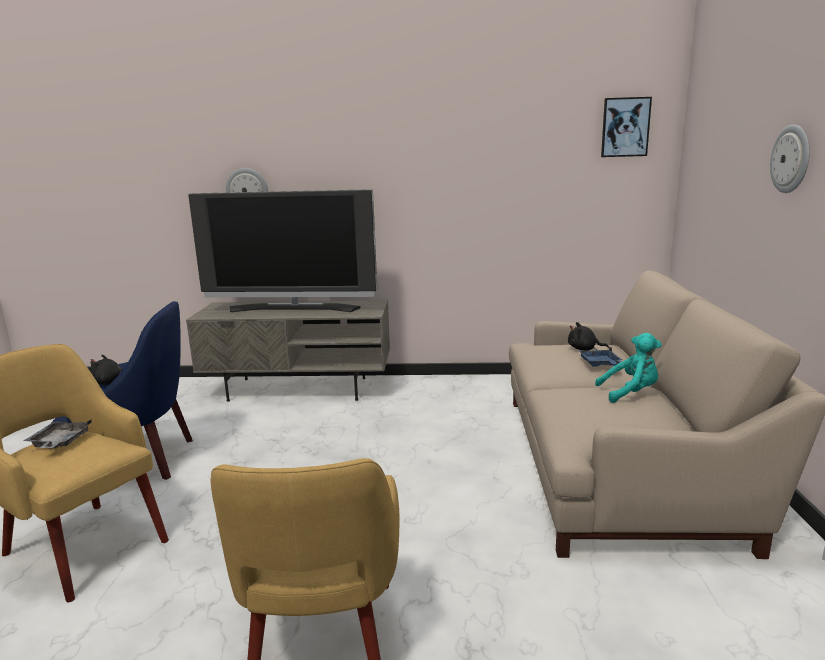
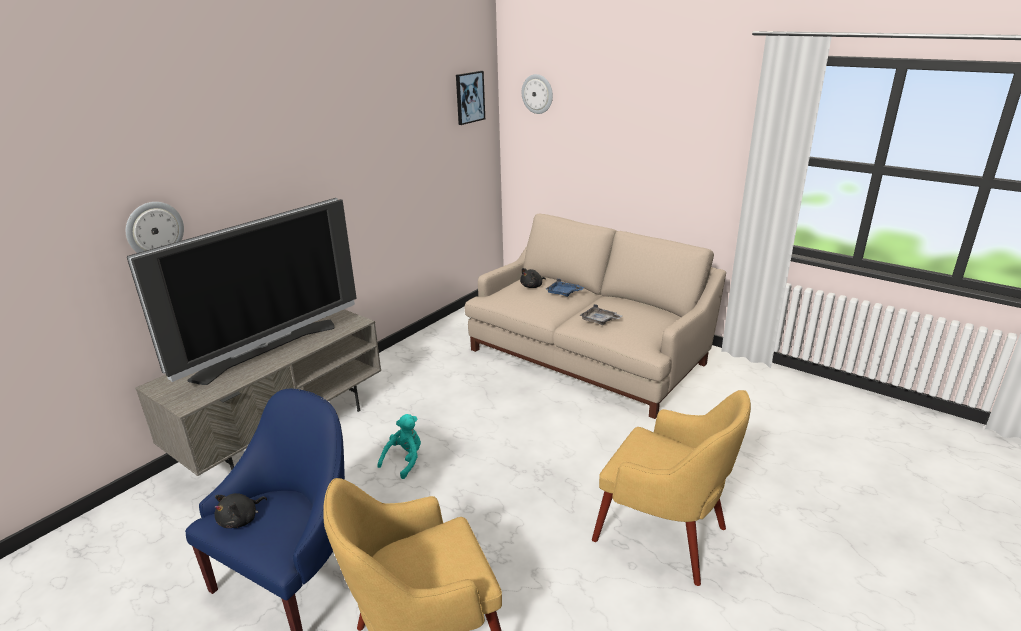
camera: 55 degrees left, 10 degrees up
grey tray [24,419,92,449] -> grey tray moved to [579,304,622,325]
turquoise plush toy [595,333,662,403] -> turquoise plush toy moved to [377,414,421,479]
wall clock [770,125,810,193] -> wall clock moved to [522,74,553,114]

